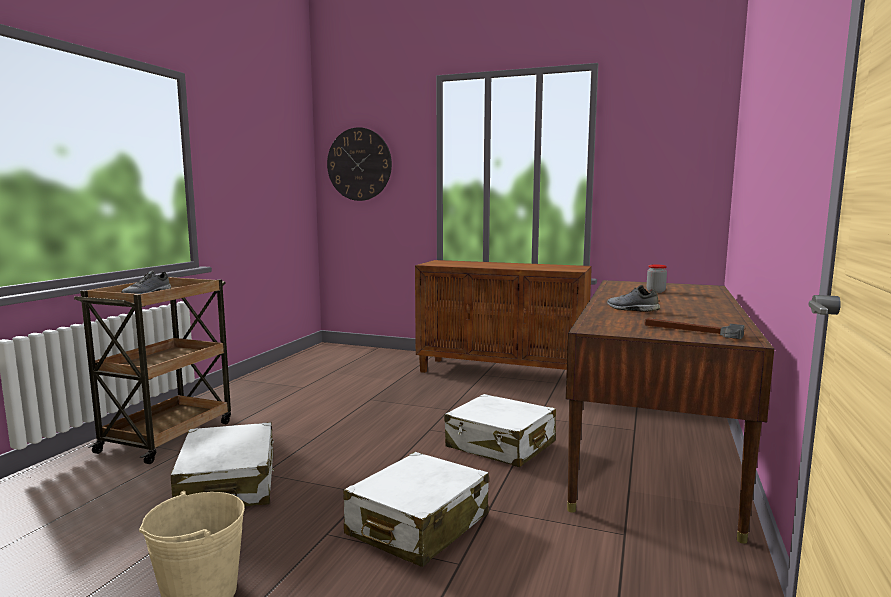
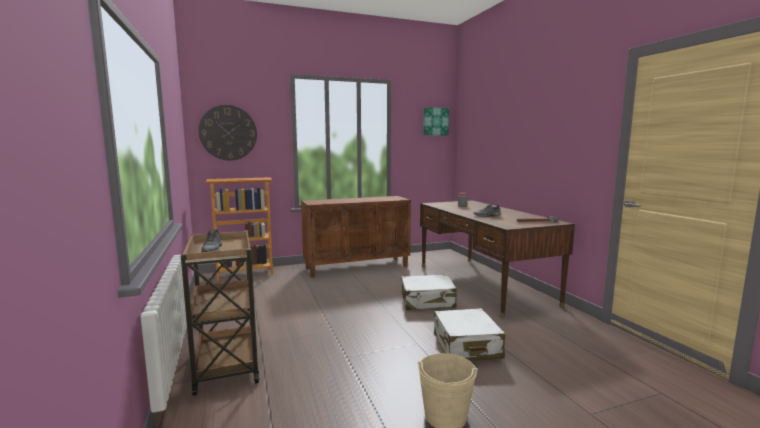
camera: 40 degrees left, 0 degrees up
white suitcase [171,422,274,506] -> none
none -> bookcase [206,177,273,281]
none -> picture [423,107,449,136]

